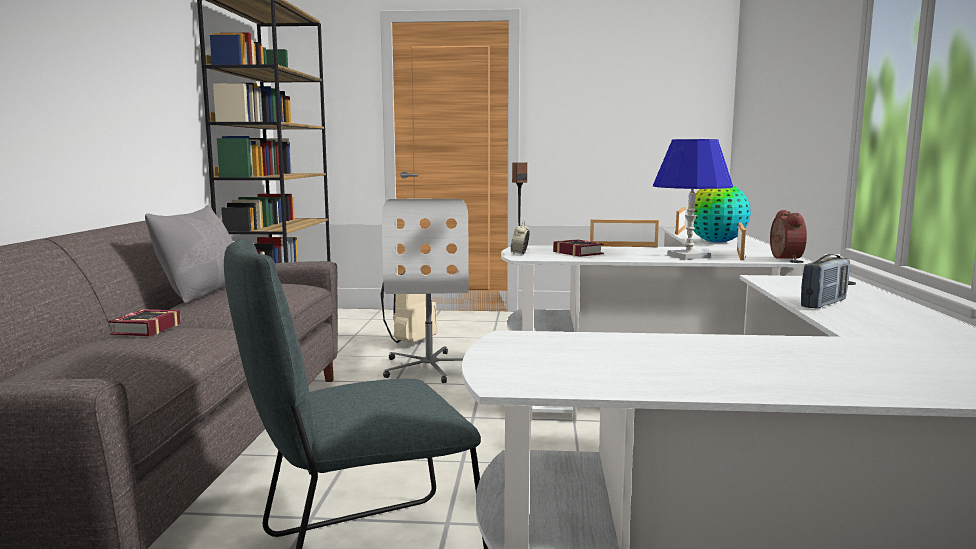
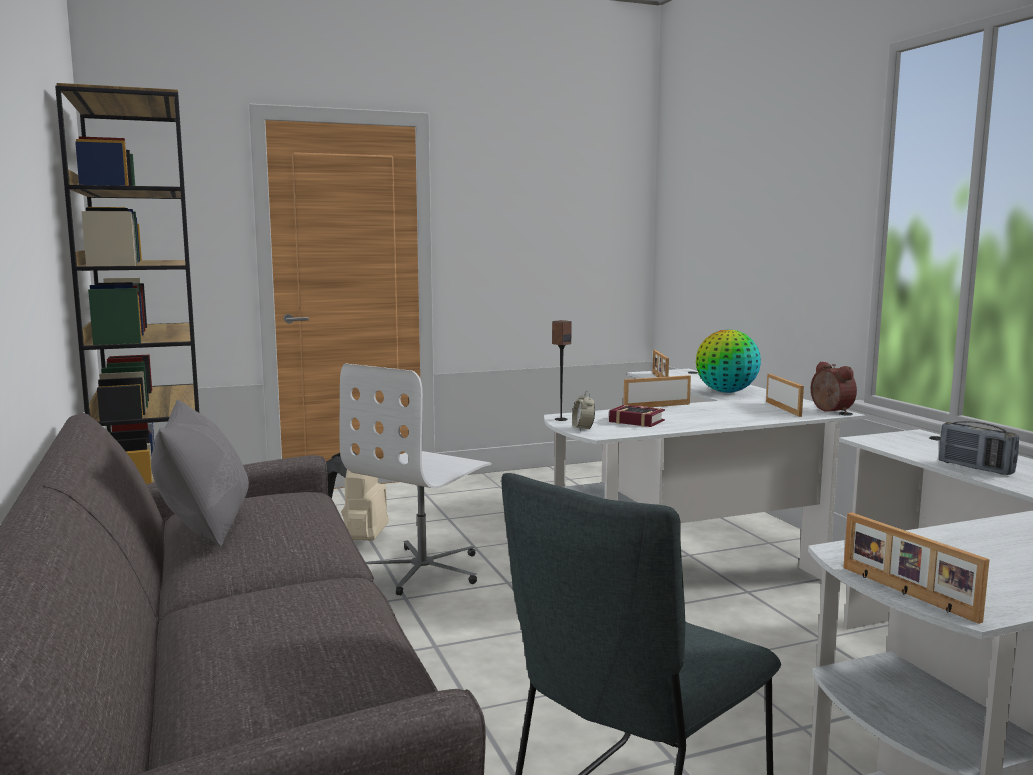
camera: 25 degrees left, 0 degrees up
book [109,309,181,336] -> none
white office chair [382,199,469,383] -> white office chair turned 60 degrees clockwise [340,364,491,596]
blue table lamp [653,139,733,260] -> none
radio [801,254,850,309] -> radio turned 120 degrees clockwise [939,421,1019,475]
none -> picture frame [843,512,990,624]

